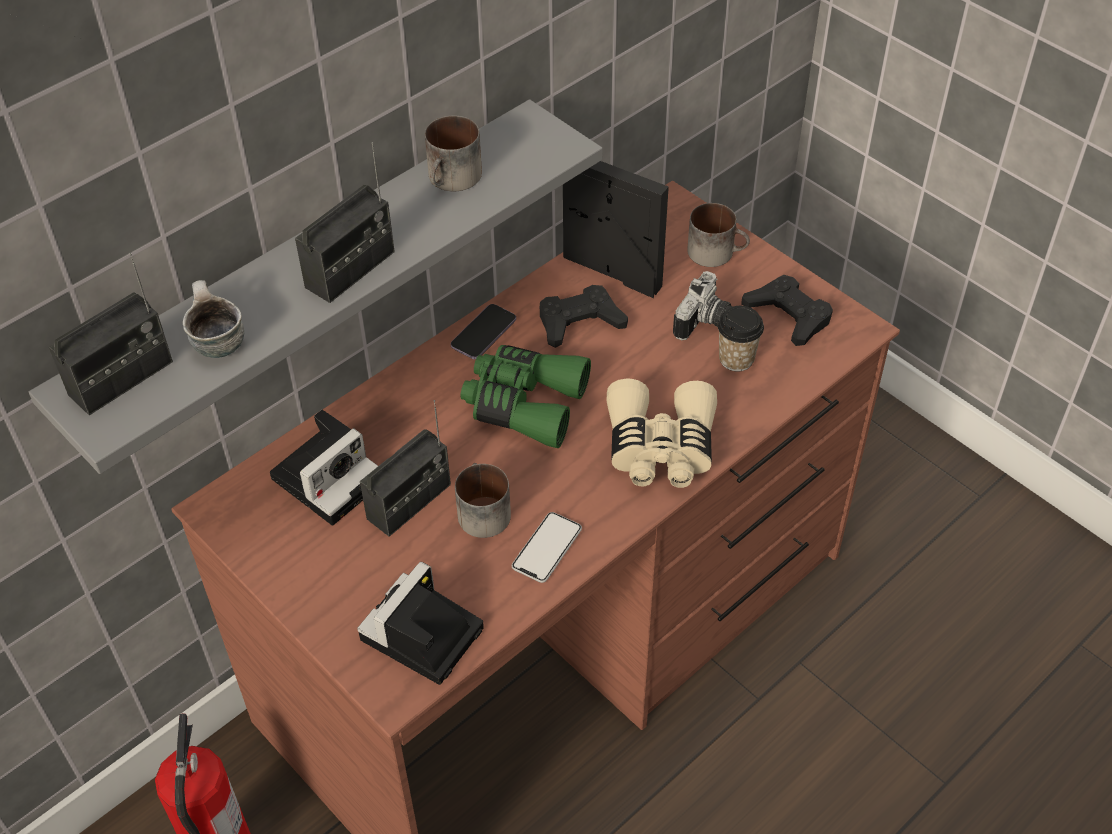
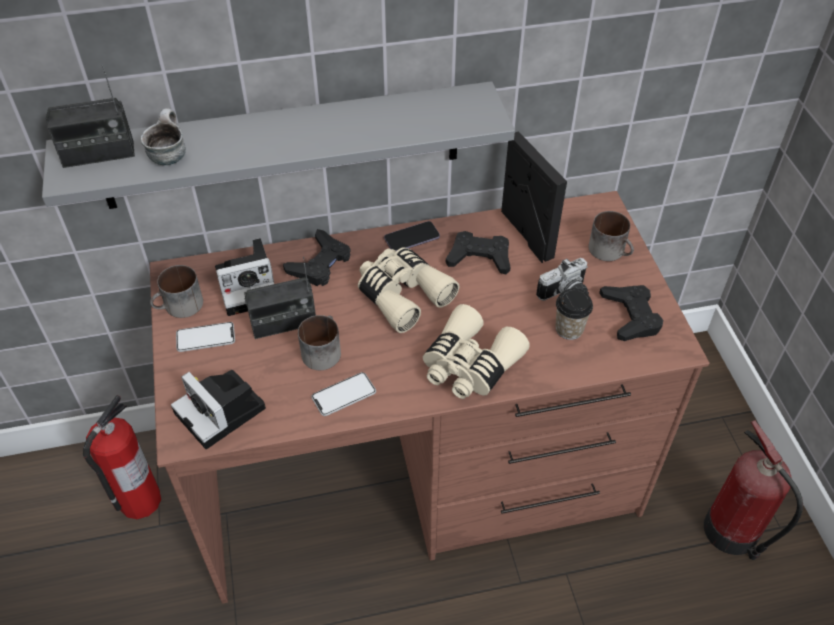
camera: 30 degrees right, 0 degrees up
radio [295,142,395,303] -> none
camera [357,562,484,685] -> camera turned 105 degrees counterclockwise [171,370,266,449]
mug [425,116,482,191] -> mug moved to [150,265,203,318]
green binoculars [461,345,591,448] -> beige binoculars [358,247,459,333]
none -> phone [176,322,235,352]
none -> black game controller [283,229,351,286]
none -> fire extinguisher [704,420,803,560]

